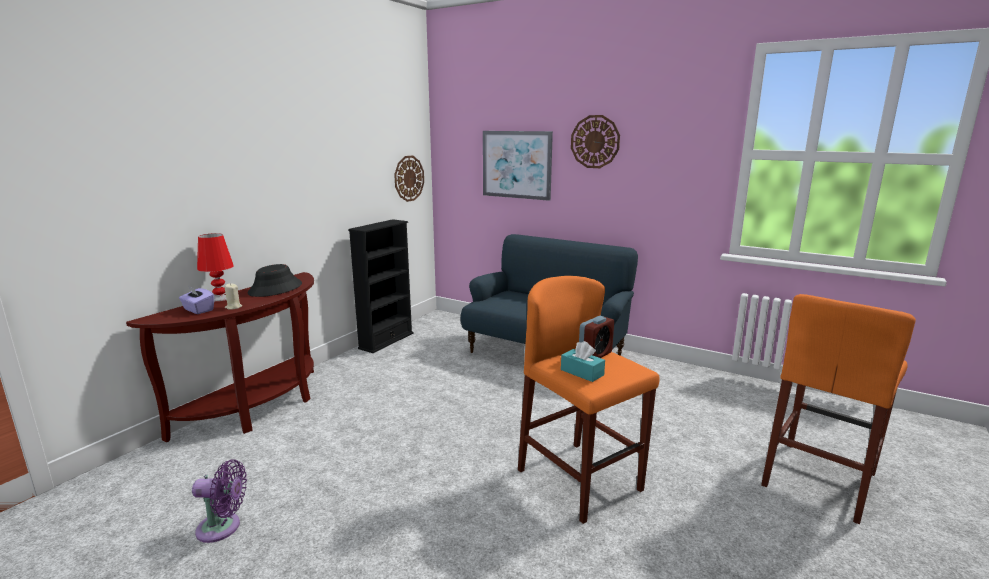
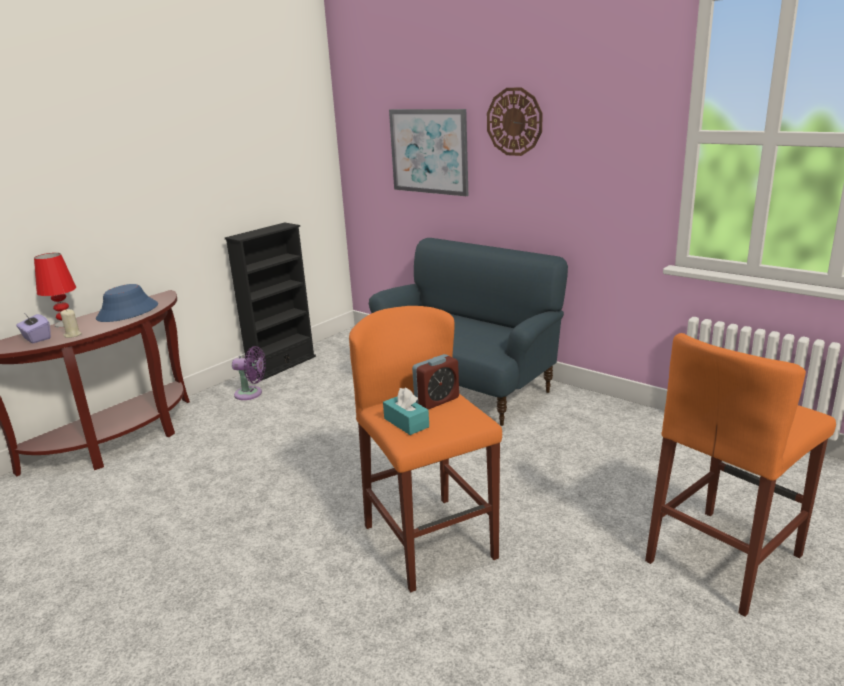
camera: 10 degrees right, 5 degrees up
purple fan [192,459,247,543] -> purple fan moved to [232,346,266,400]
black hat [247,264,302,297] -> blue hat [96,284,158,322]
wall clock [394,155,424,202] -> none

